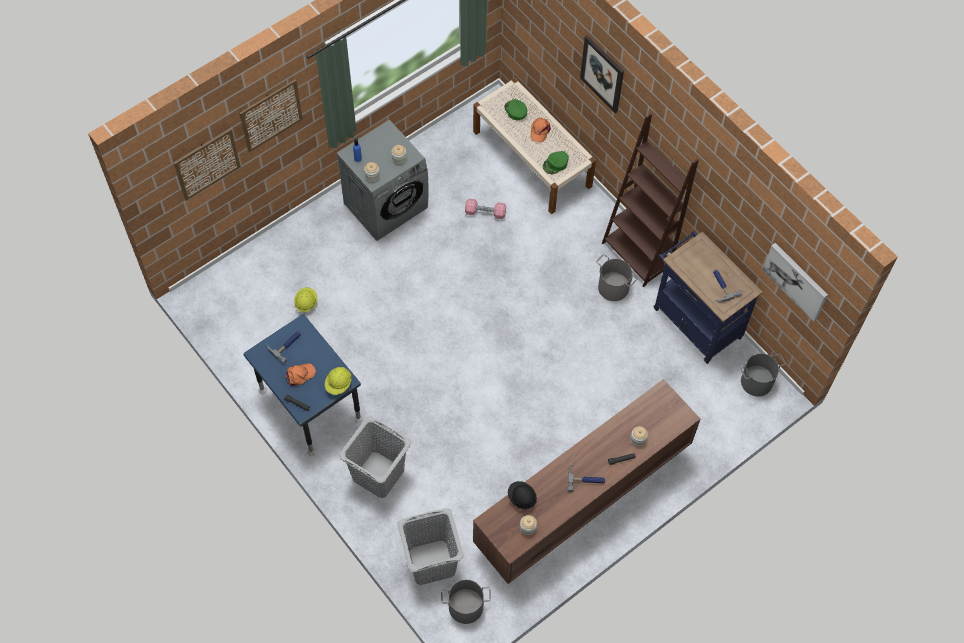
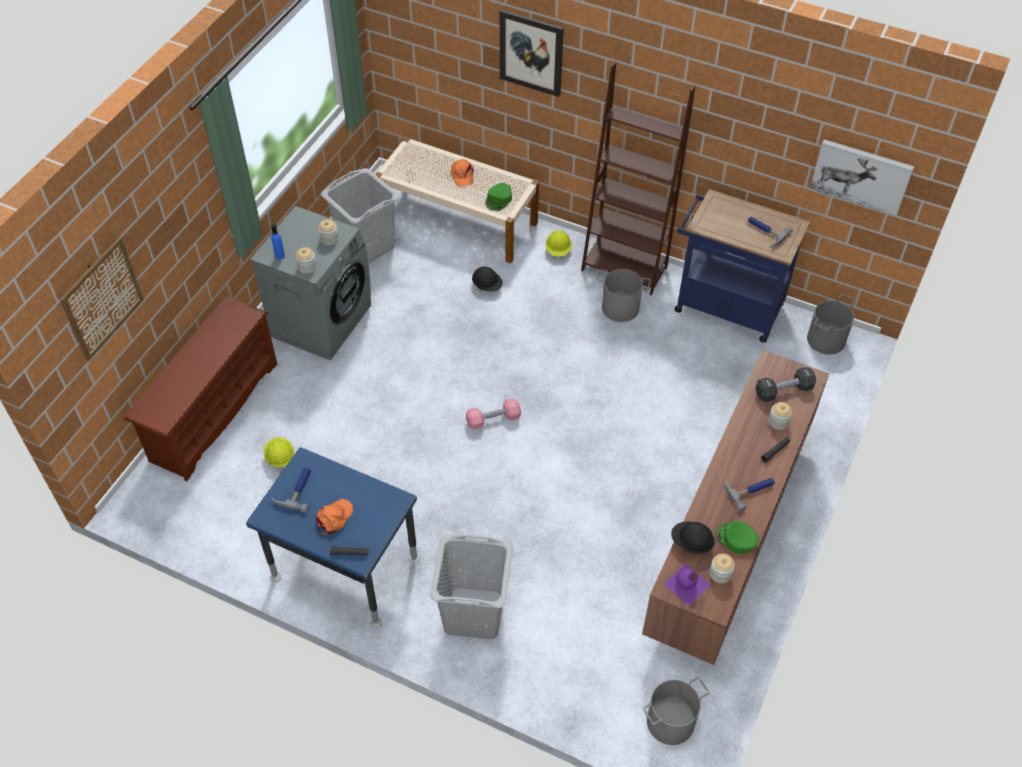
camera: 25 degrees left, 10 degrees down
picture [240,79,303,153] -> none
yellow hard hat [325,367,352,395] -> yellow hard hat moved to [546,230,572,257]
grey laundry basket [397,508,464,585] -> grey laundry basket moved to [321,168,400,264]
pink dumbbell [465,199,506,219] -> pink dumbbell moved to [466,398,521,430]
green cap [504,99,527,120] -> green cap moved to [715,521,759,554]
none -> brown shoe rack [124,296,277,481]
none -> black hard hat [472,267,503,292]
none -> purple bottle [664,564,710,605]
none -> black dumbbell [756,367,816,402]

